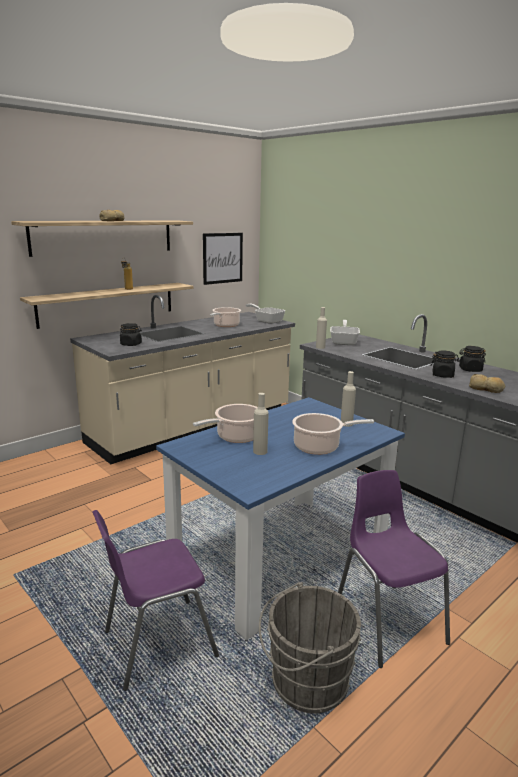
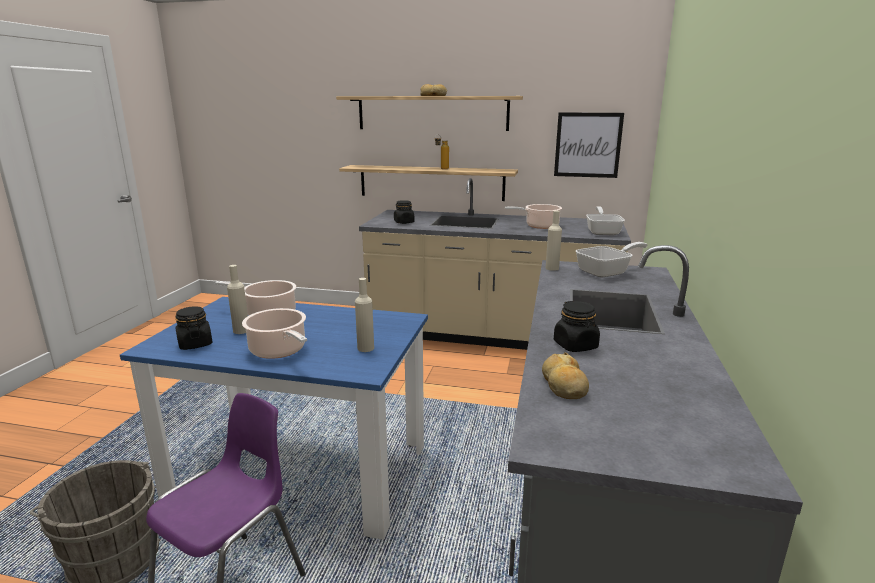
camera: 55 degrees right, 0 degrees up
purple chair [92,510,219,691] -> none
black jar [459,346,486,372] -> black jar moved to [175,306,212,350]

